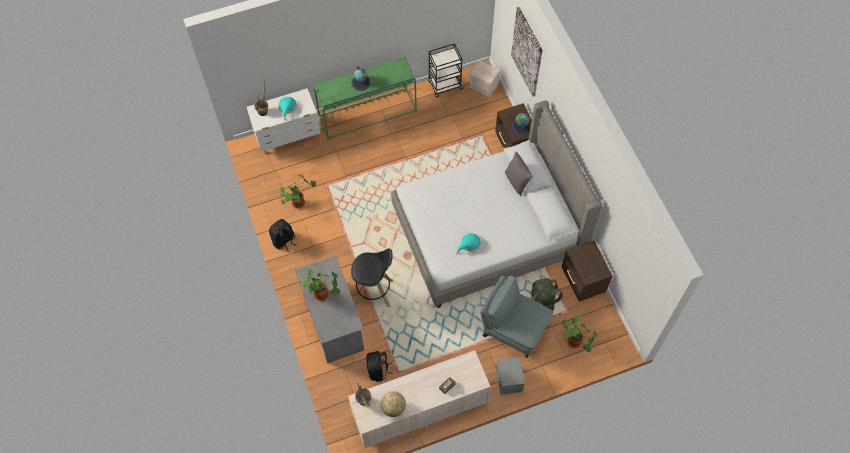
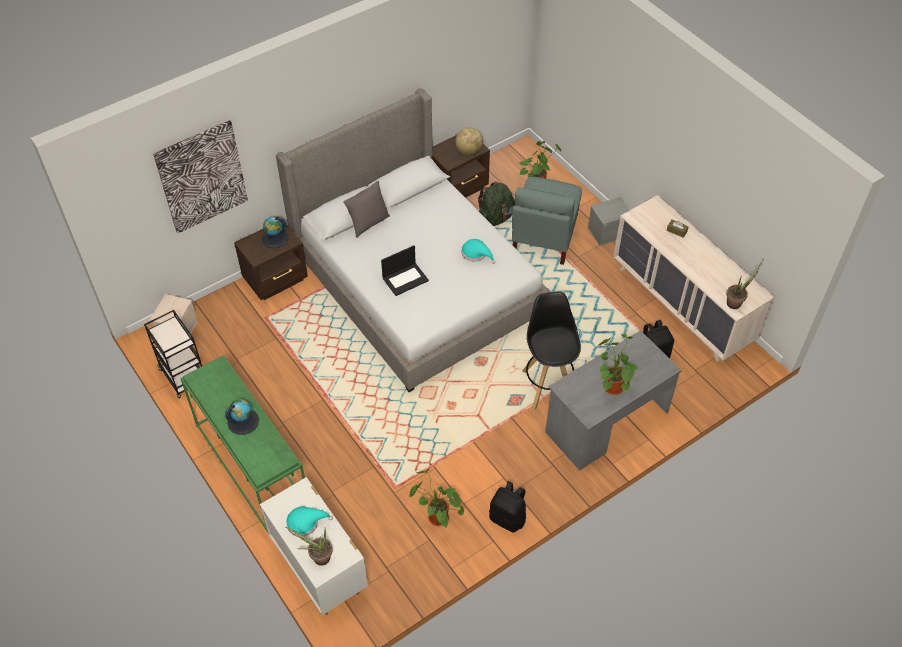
camera: 105 degrees left, 10 degrees down
globe [380,391,406,417] -> globe moved to [456,127,483,156]
none -> laptop [381,245,429,296]

